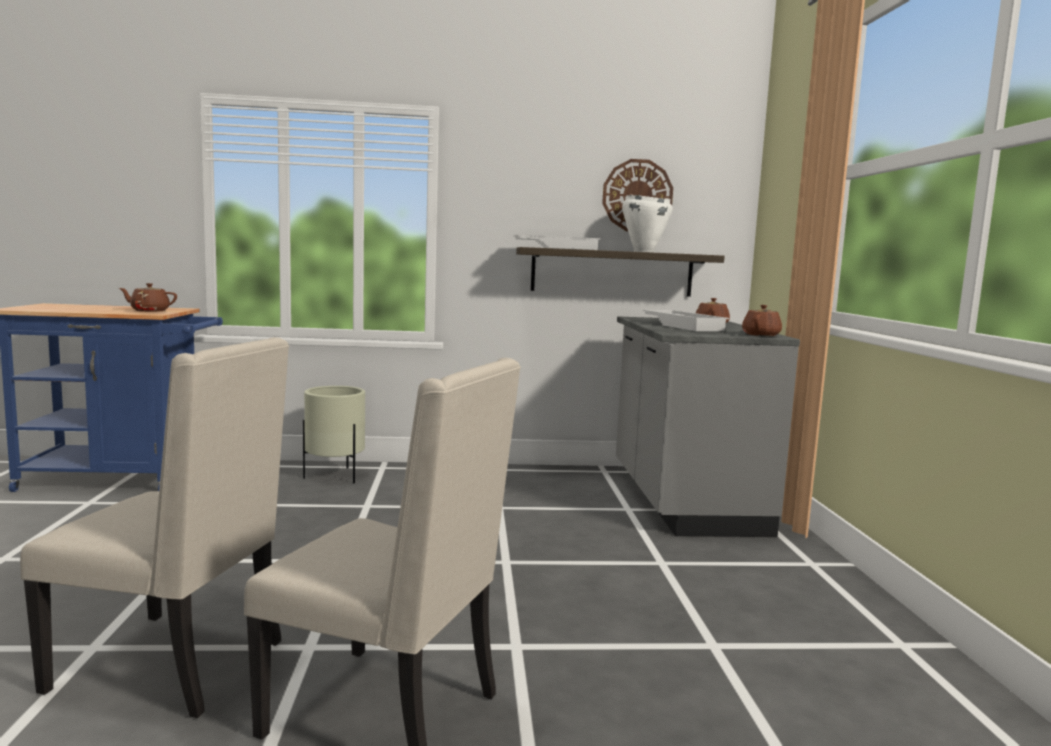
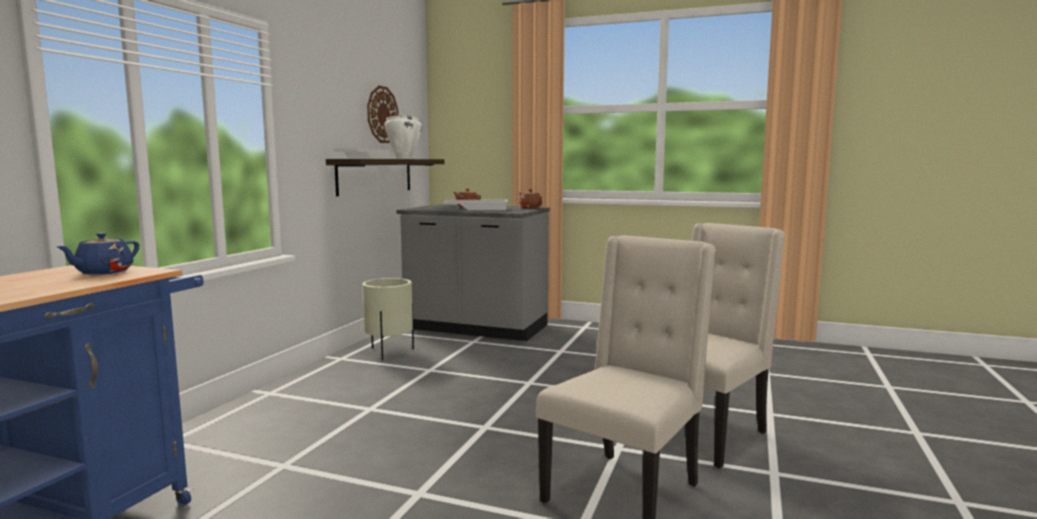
camera: 65 degrees left, 0 degrees up
brown teapot [119,283,177,312] -> blue teapot [57,233,140,275]
beige planter [303,386,365,483] -> beige planter moved to [362,278,414,360]

